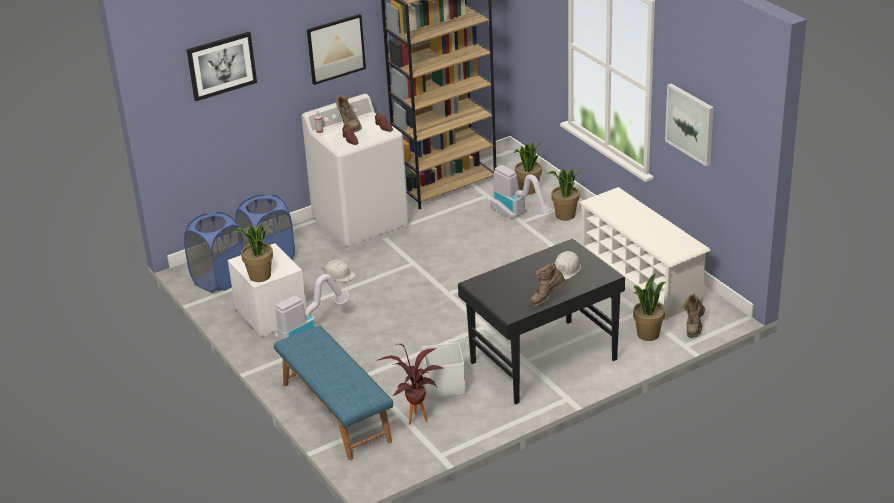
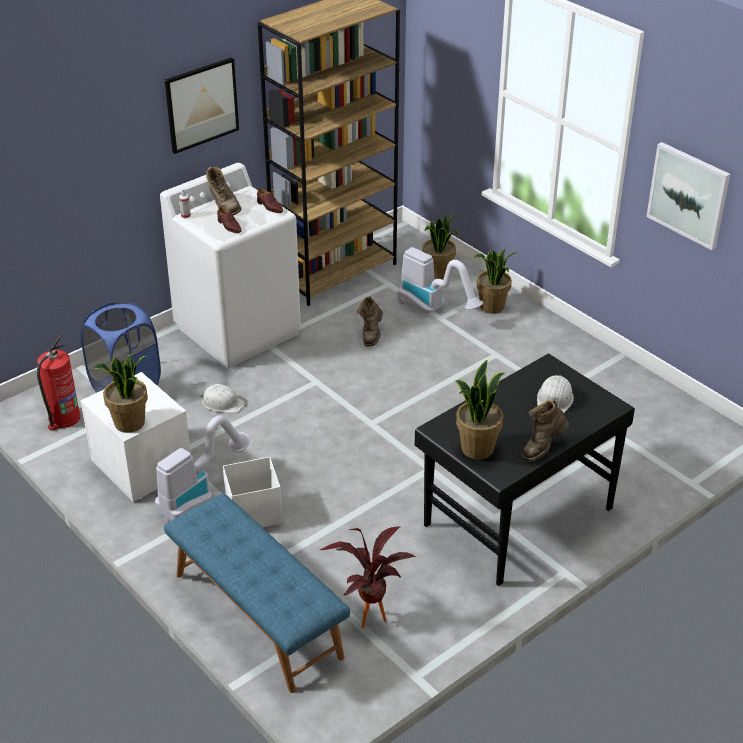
camera: 10 degrees left, 5 degrees up
blue laundry basket [184,212,244,292] -> fire extinguisher [37,335,81,431]
picture [187,32,257,101] -> none
white storage box [422,342,466,399] -> white storage box moved to [223,457,282,528]
white shoe rack [579,187,711,321] -> none
potted plant [633,273,666,341] -> potted plant moved to [455,360,504,459]
brown boot [682,294,705,338] -> brown boot moved to [357,296,383,347]

